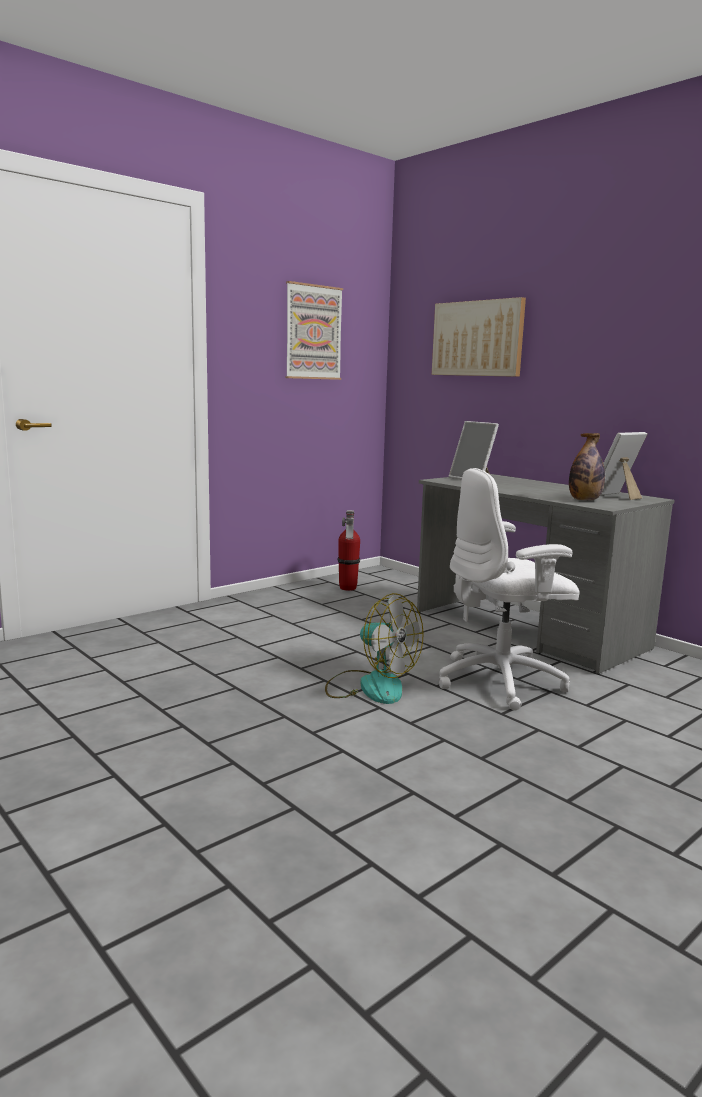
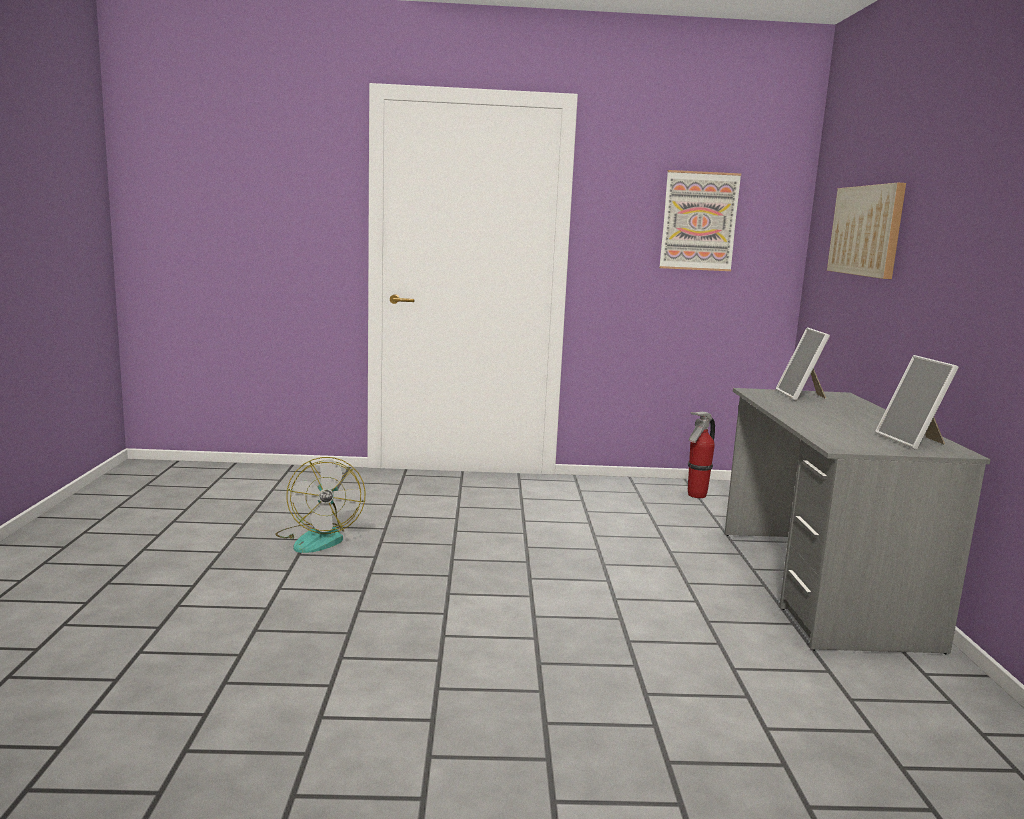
camera: 40 degrees right, 0 degrees up
fan [325,593,424,704] -> fan moved to [276,457,366,553]
white office chair [439,468,579,711] -> none
bottle [569,433,605,501] -> none
picture frame [601,432,647,500] -> picture frame turned 105 degrees counterclockwise [875,355,959,450]

